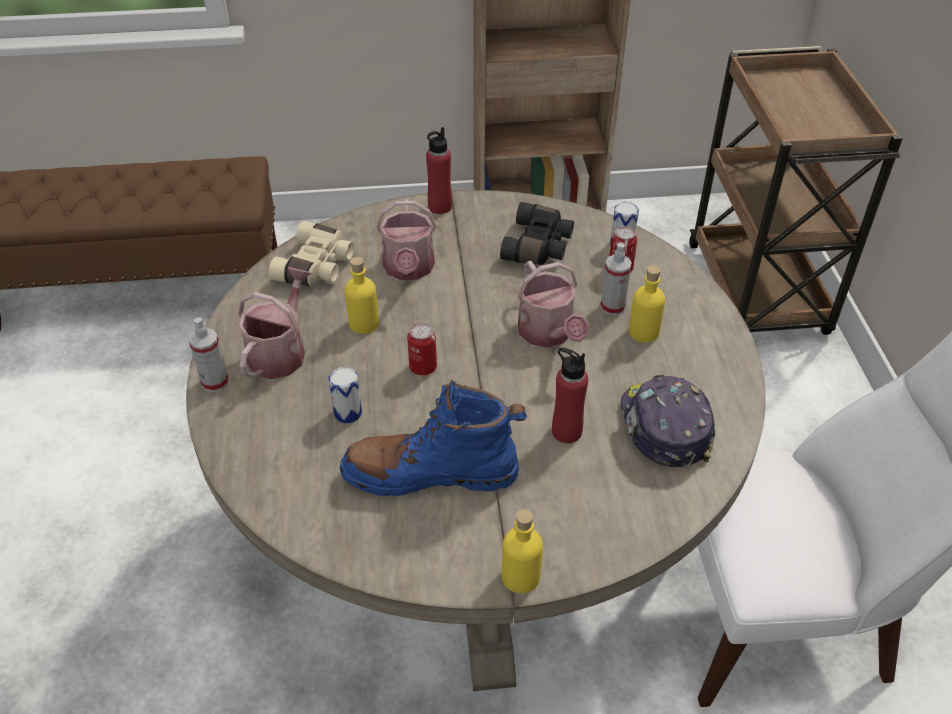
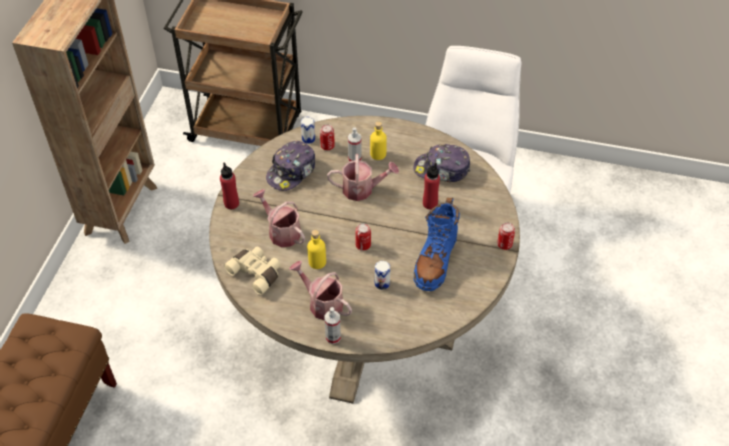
camera: 70 degrees left, 5 degrees up
watering can [377,200,436,280] -> watering can turned 150 degrees counterclockwise [253,189,305,247]
black binoculars [500,202,574,265] -> cap [266,141,315,191]
yellow bottle [502,509,543,594] -> can [497,222,515,250]

